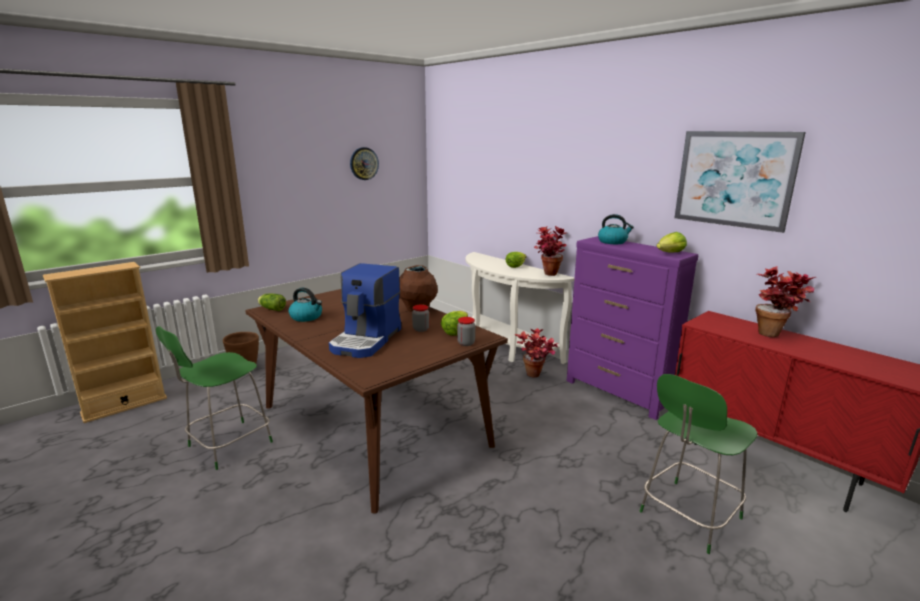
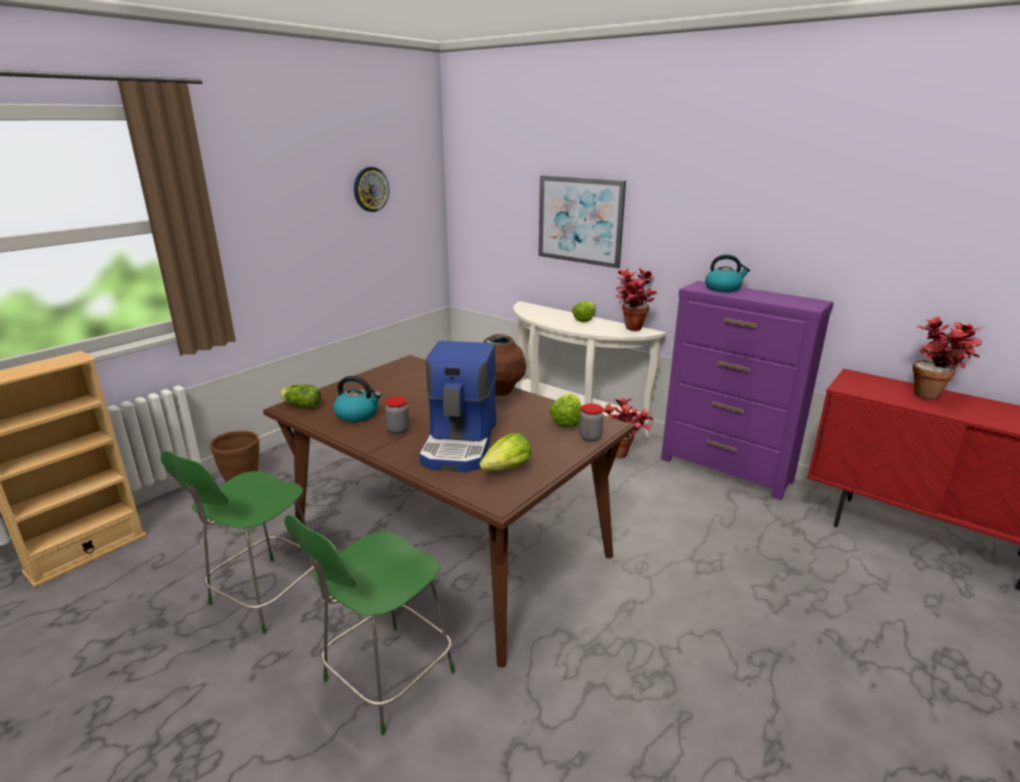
camera: 10 degrees left, 5 degrees up
jar [412,304,429,332] -> jar moved to [385,397,410,434]
green chair [640,374,758,554] -> green chair moved to [284,515,455,735]
lettuce [657,232,687,253] -> lettuce moved to [479,433,531,471]
picture [674,131,806,233] -> picture moved to [538,175,626,268]

